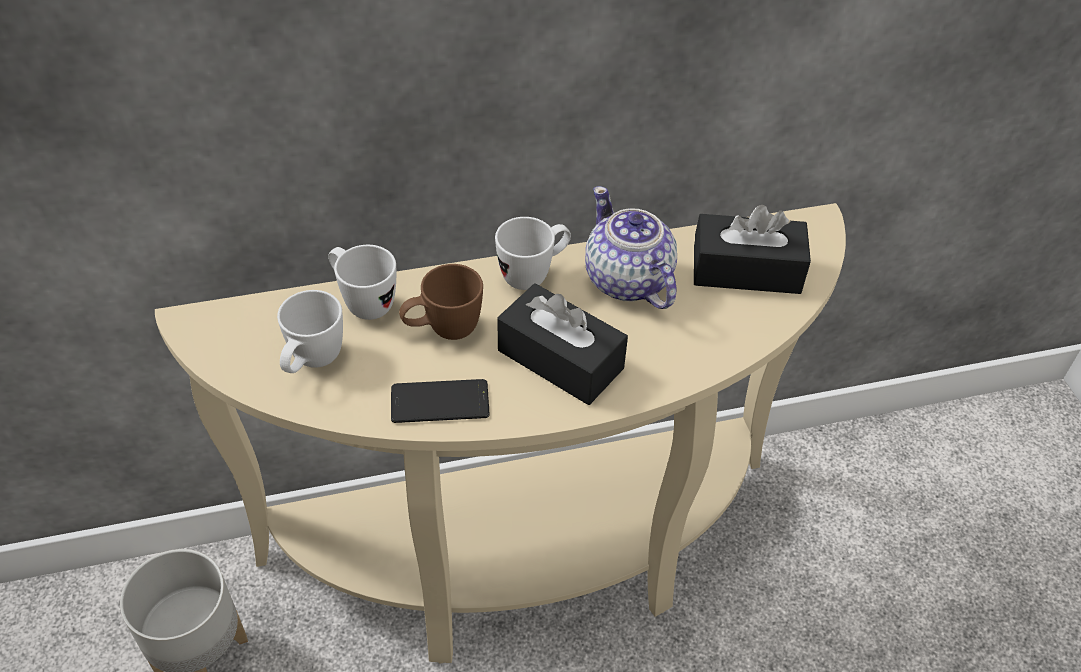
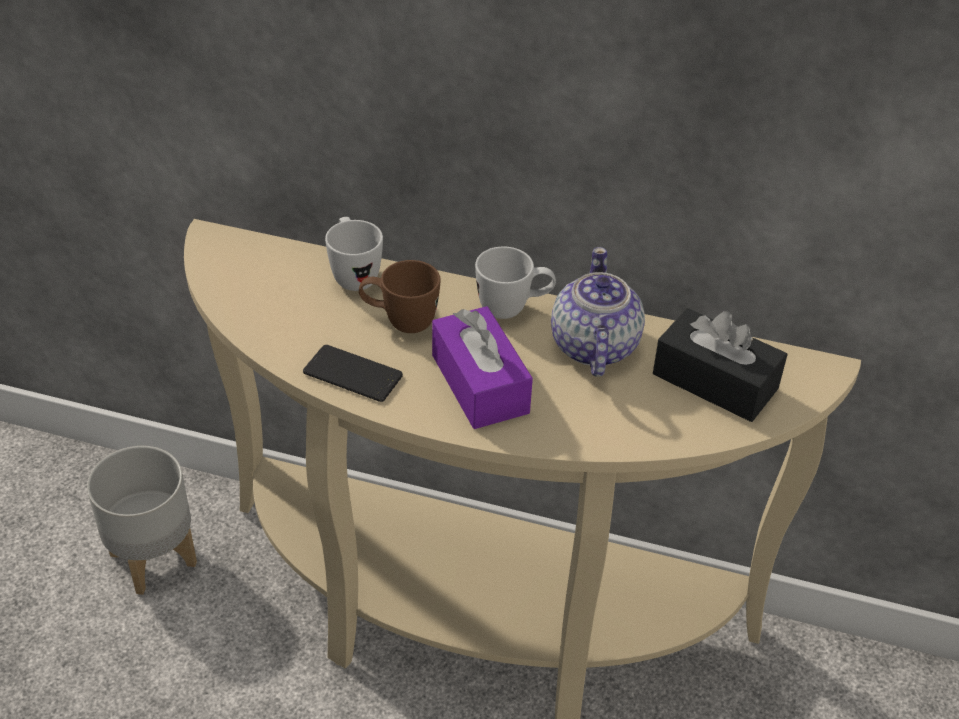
camera: 30 degrees right, 5 degrees down
white mug [277,290,343,373] -> none
black tissue box [497,283,628,405] -> purple tissue box [432,306,533,429]

